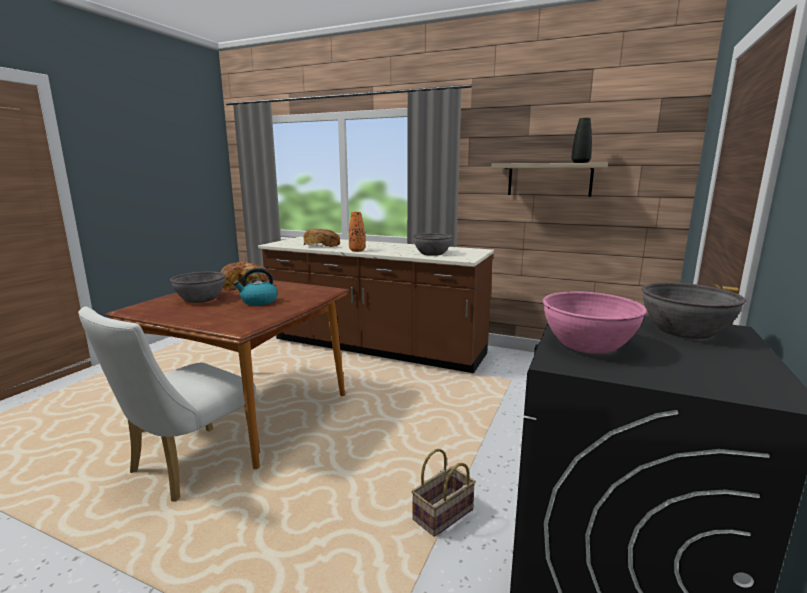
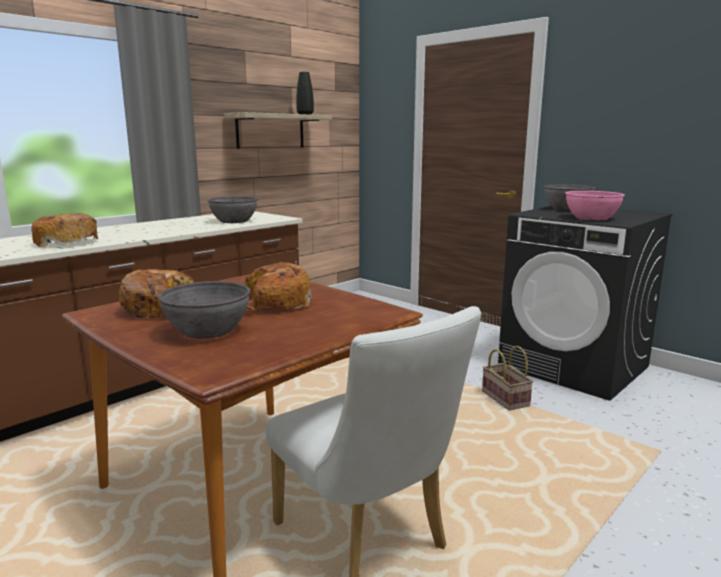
camera: 70 degrees left, 0 degrees up
kettle [233,268,278,305] -> bread [245,262,311,310]
orange vase [349,212,365,252] -> none

